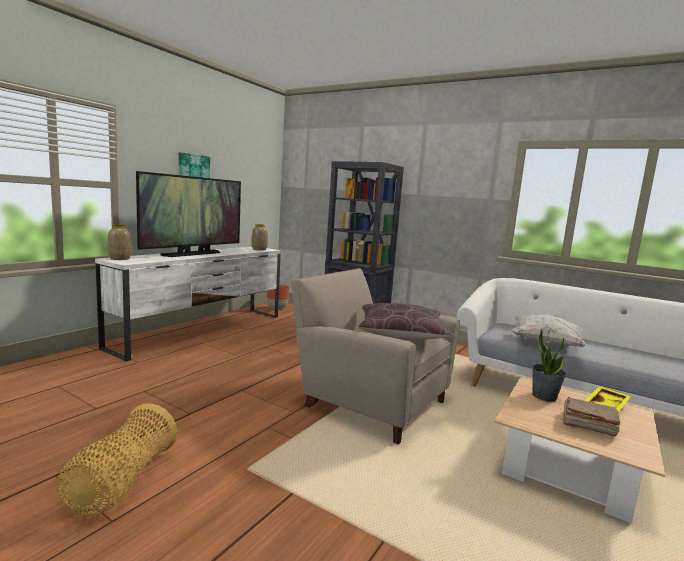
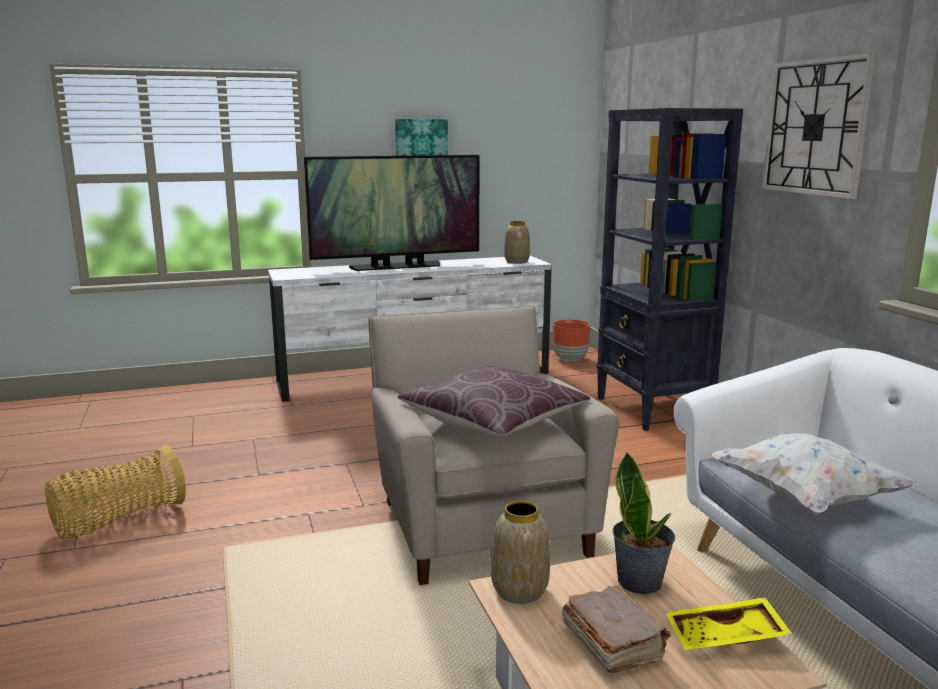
camera: 40 degrees right, 5 degrees up
vase [107,225,132,260] -> vase moved to [491,501,550,604]
none -> wall clock [761,53,876,199]

